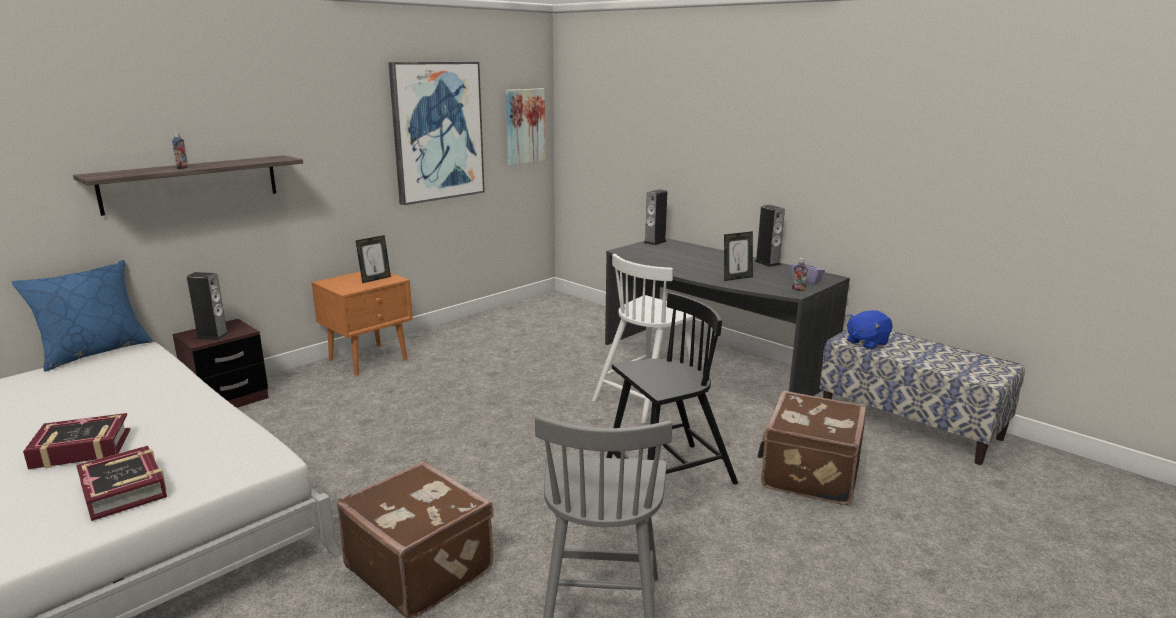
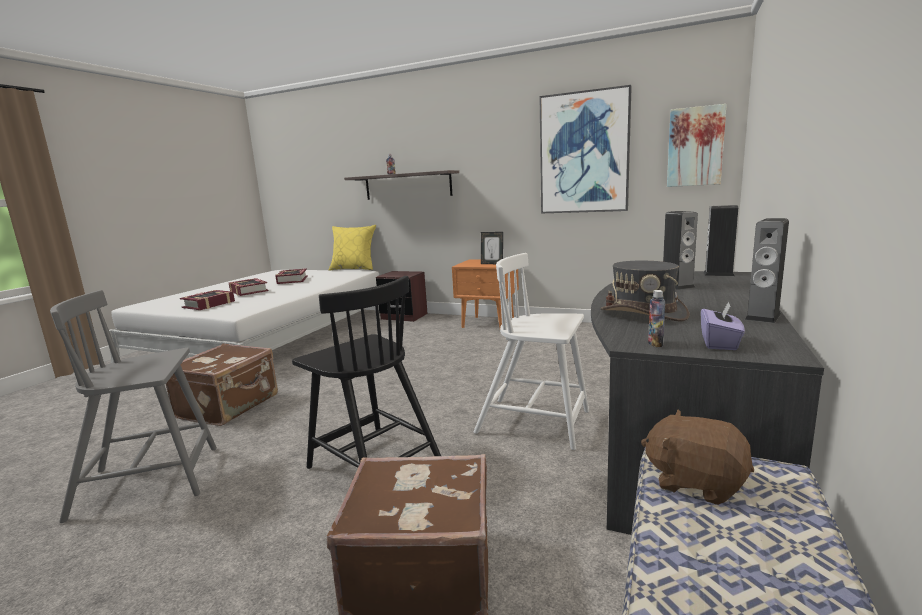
camera: 70 degrees right, 5 degrees down
blue pillow [12,260,153,371] -> yellow pillow [329,225,376,271]
speaker [187,272,229,340] -> speaker moved to [663,211,698,290]
picture frame [724,231,753,281] -> grey hat [600,261,689,321]
blue plush toy [847,310,893,349] -> brown plush toy [641,410,754,505]
none -> book [276,269,308,284]

